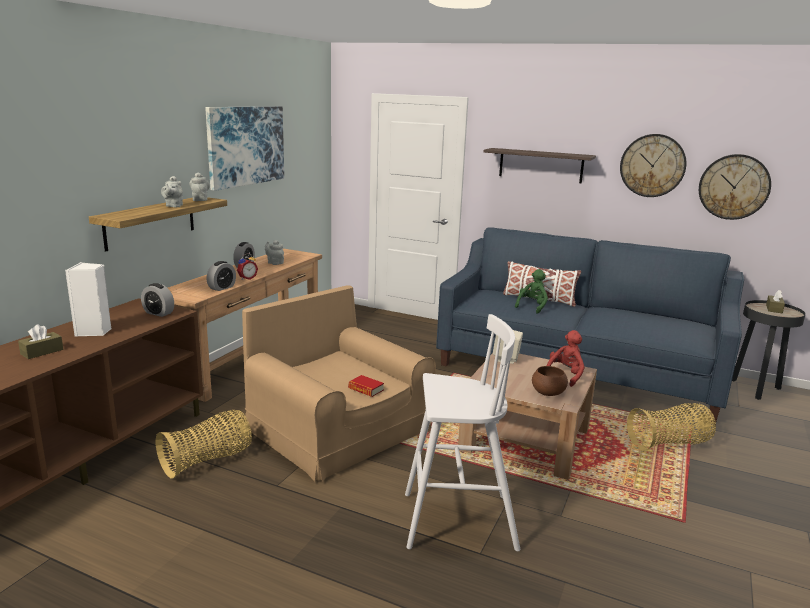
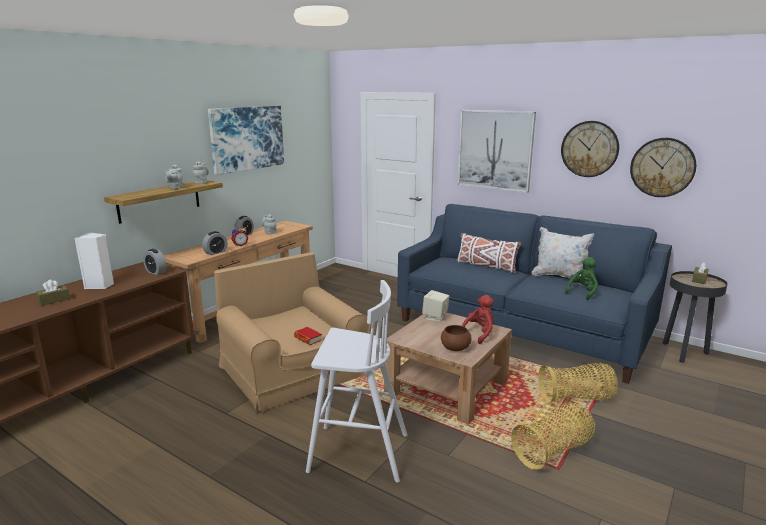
camera: 10 degrees right, 0 degrees up
basket [155,410,252,478] -> basket moved to [511,403,595,470]
shelf [484,148,596,183] -> picture [458,110,536,193]
green plush toy [515,269,548,314] -> green plush toy moved to [565,257,598,300]
none -> white pillow [532,227,594,284]

